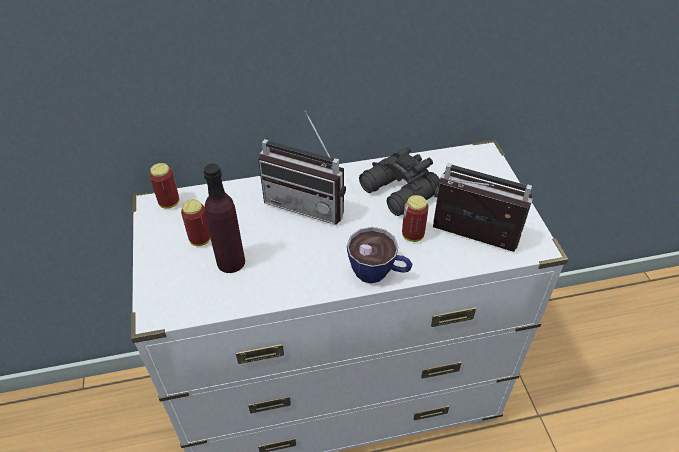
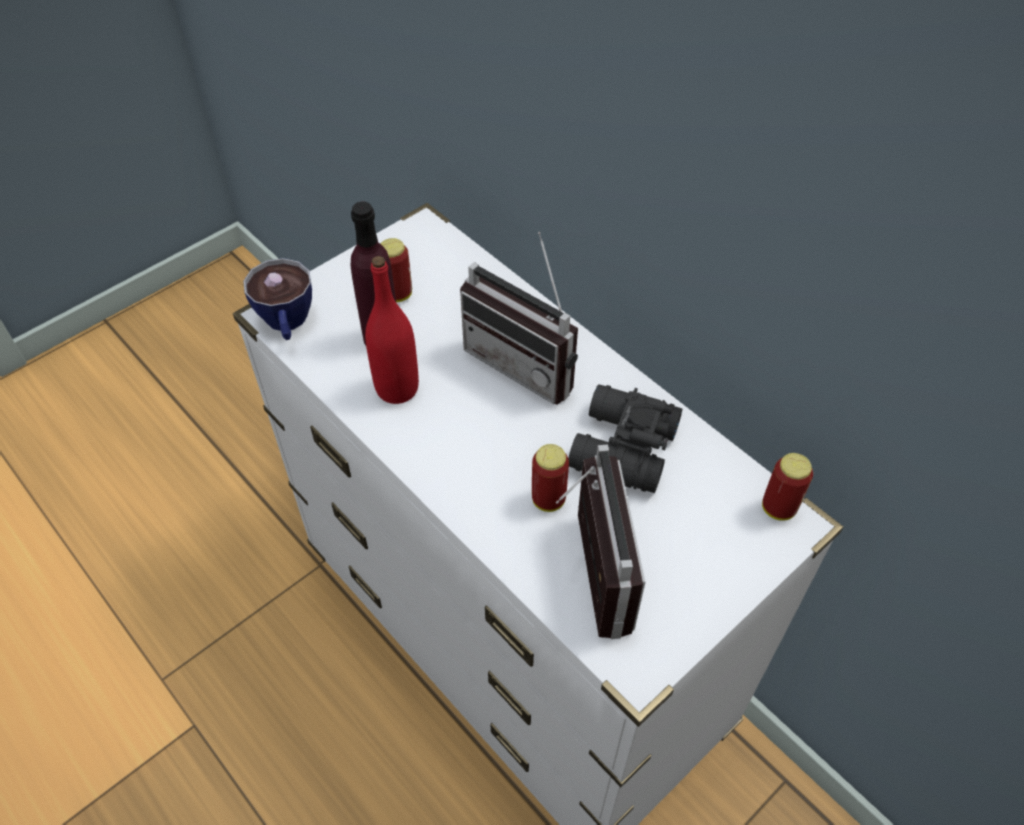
camera: 60 degrees right, 5 degrees up
can [150,163,179,209] -> can moved to [762,453,813,521]
radio [258,110,346,225] -> radio turned 45 degrees counterclockwise [460,232,578,405]
cup [347,227,413,284] -> cup moved to [243,258,312,340]
none -> red bottle [365,256,419,404]

